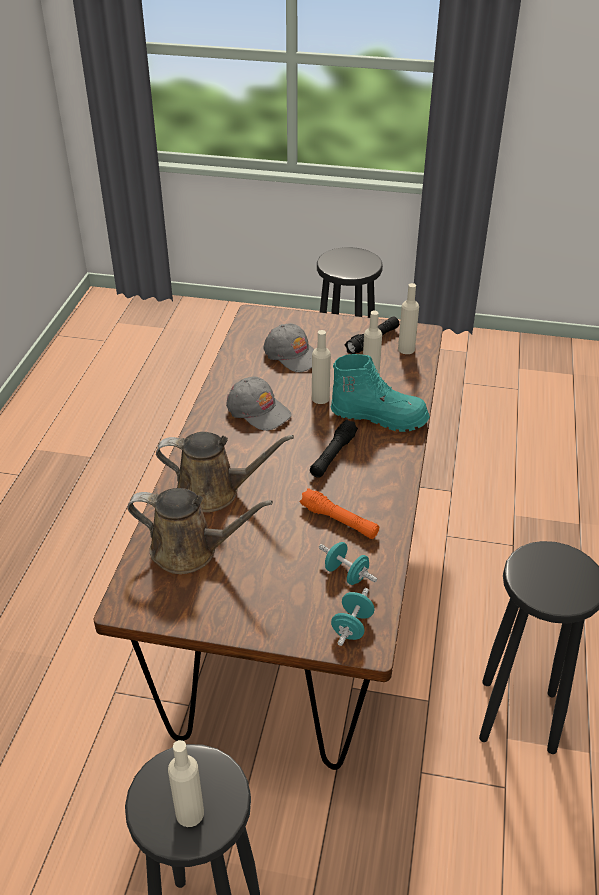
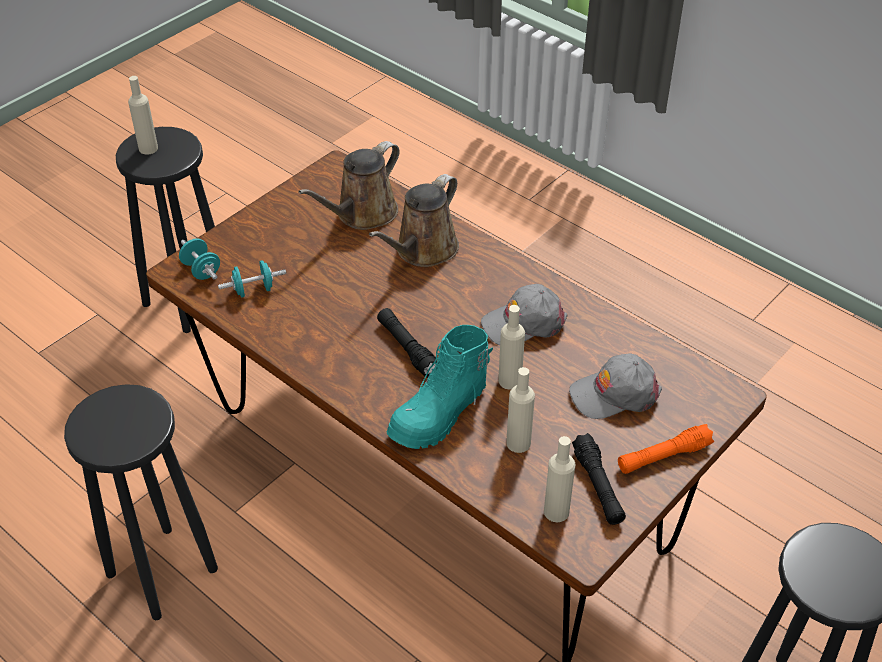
camera: 120 degrees right, 5 degrees up
orange flashlight [300,488,379,539] -> orange flashlight moved to [618,424,714,474]

